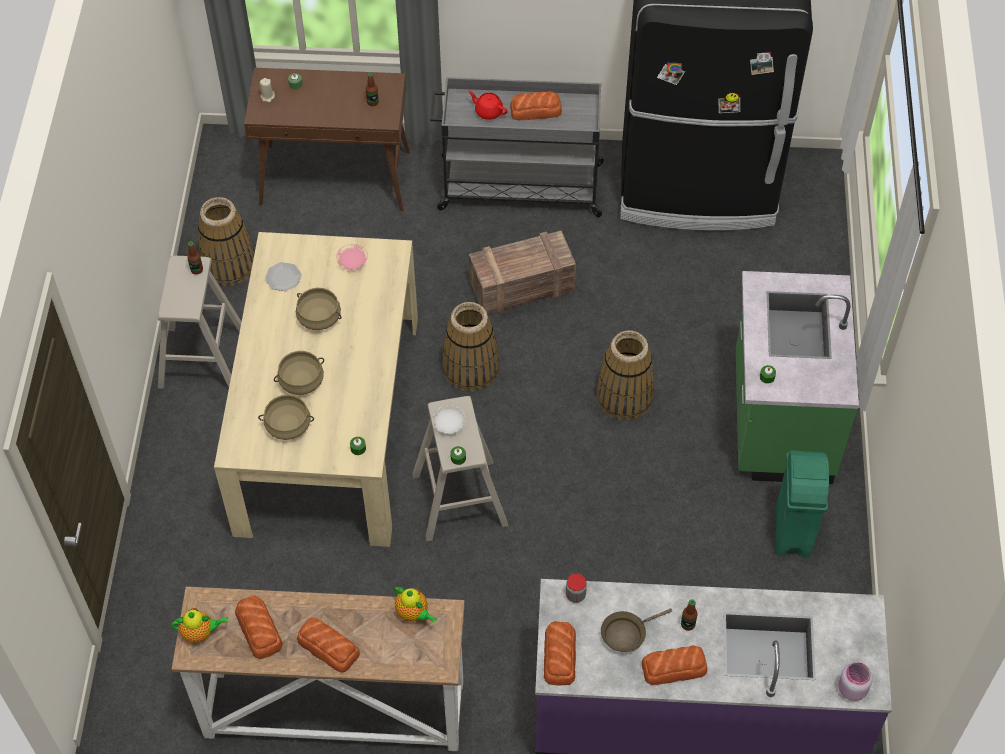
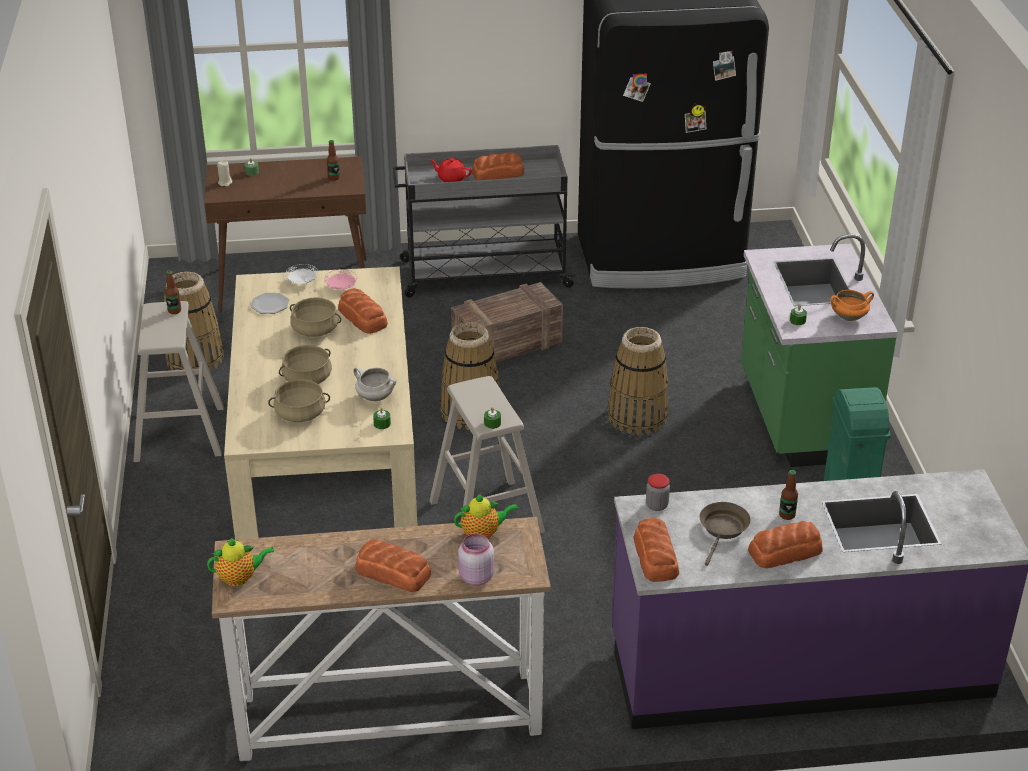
camera: 10 degrees left, 20 degrees down
bread [235,595,283,659] -> bread moved to [338,288,388,334]
teapot [394,587,437,623] -> teapot turned 45 degrees counterclockwise [454,494,518,539]
white plate [432,405,466,434] -> white plate moved to [285,264,318,284]
brown frying pan [601,608,672,652] -> brown frying pan turned 150 degrees clockwise [700,502,751,566]
pink jar [838,662,873,701] -> pink jar moved to [458,534,494,586]
none -> white cooking pot [354,367,396,401]
none -> orange cooking pot [830,290,874,321]

